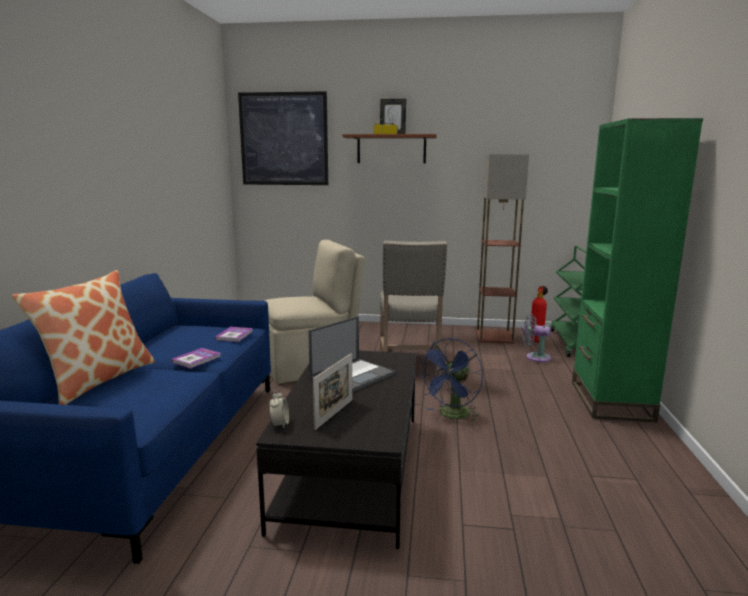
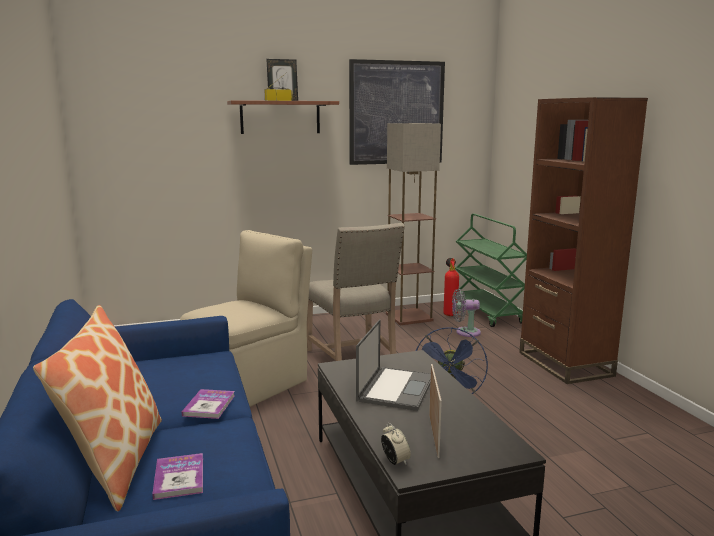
camera: 25 degrees left, 0 degrees up
book [215,327,253,342] -> book moved to [152,453,203,500]
picture [238,91,328,185] -> picture moved to [349,59,445,165]
green bookcase [572,118,703,422] -> brown bookcase [519,97,648,384]

